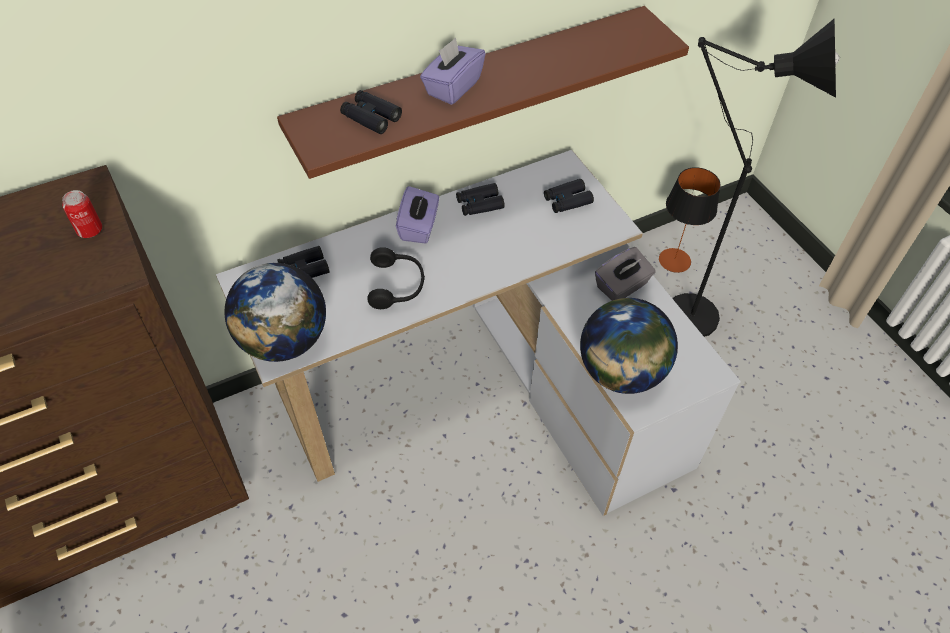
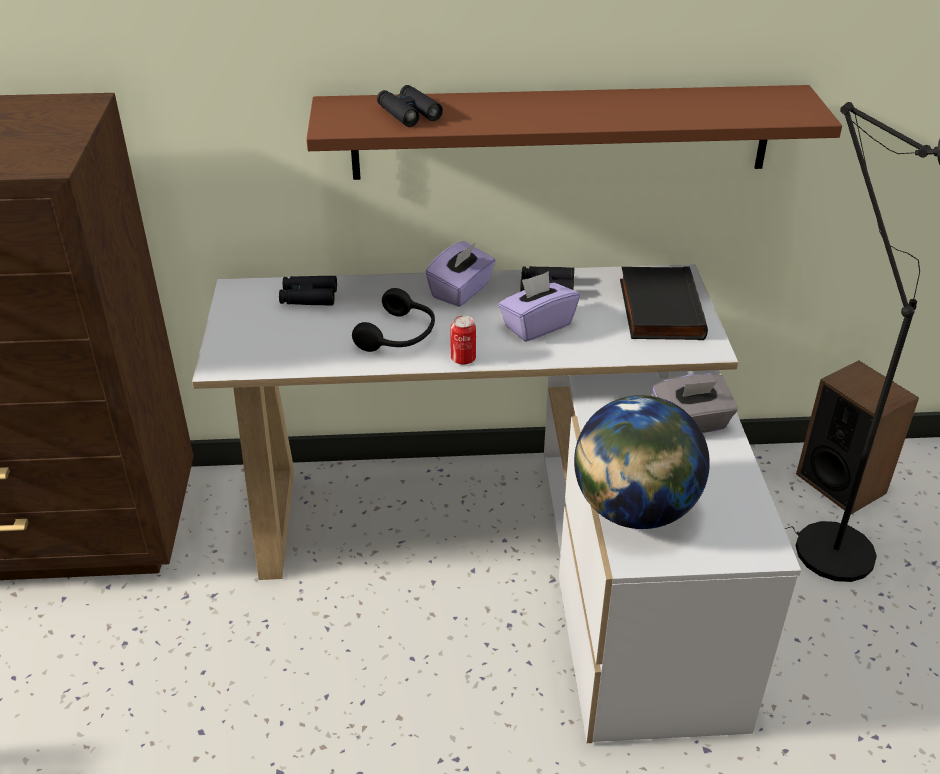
camera: 25 degrees right, 15 degrees down
can [62,190,102,238] -> can moved to [450,315,476,365]
globe [224,263,326,362] -> none
purple tissue box [420,37,486,105] -> purple tissue box moved to [498,271,580,342]
black binoculars [544,179,594,213] -> black book [620,266,708,340]
table lamp [659,167,721,273] -> speaker [796,360,919,514]

